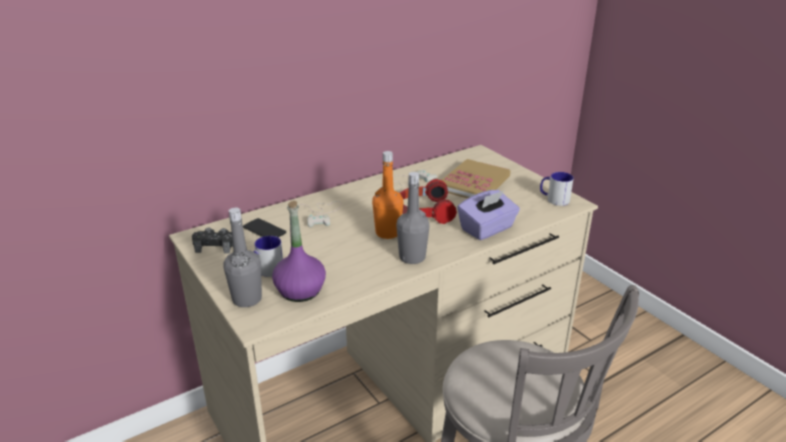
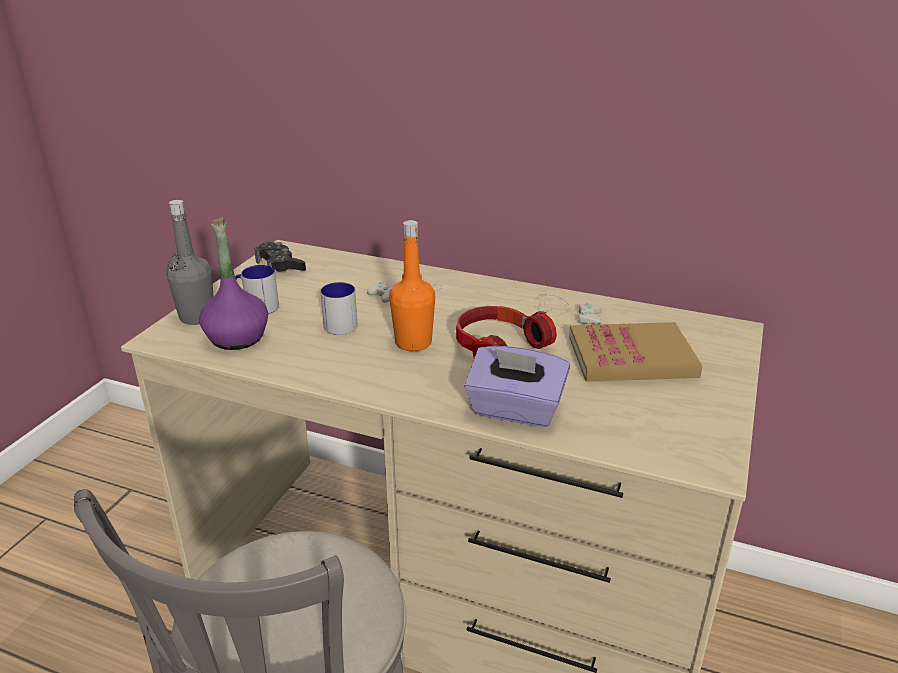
camera: 55 degrees right, 0 degrees up
phone [243,218,286,237] -> none
grey bottle [396,172,430,264] -> none
mug [540,172,574,206] -> mug moved to [320,282,358,335]

